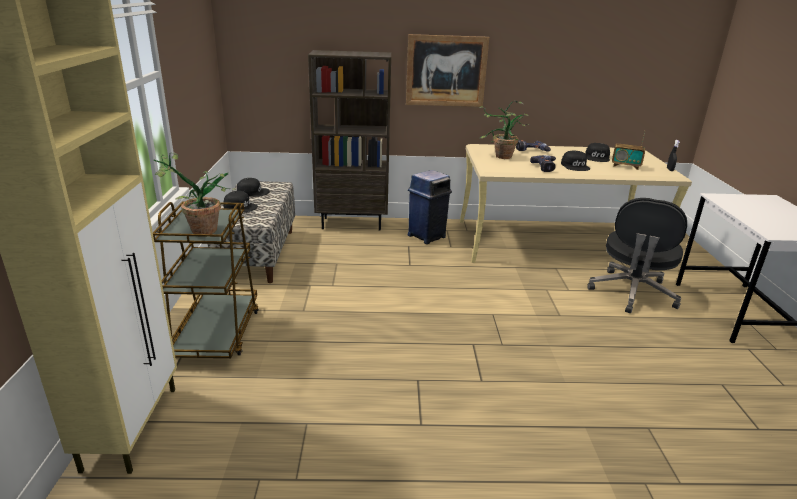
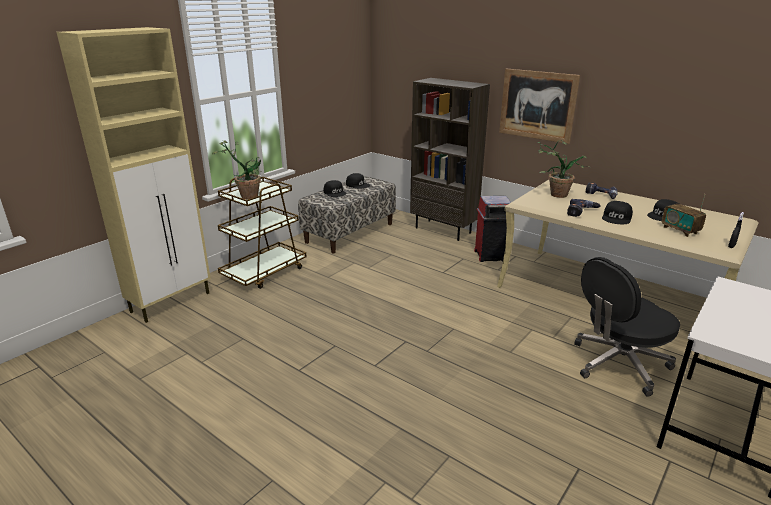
camera: 40 degrees right, 0 degrees up
blue trash can [407,170,452,244] -> red trash can [474,196,511,262]

